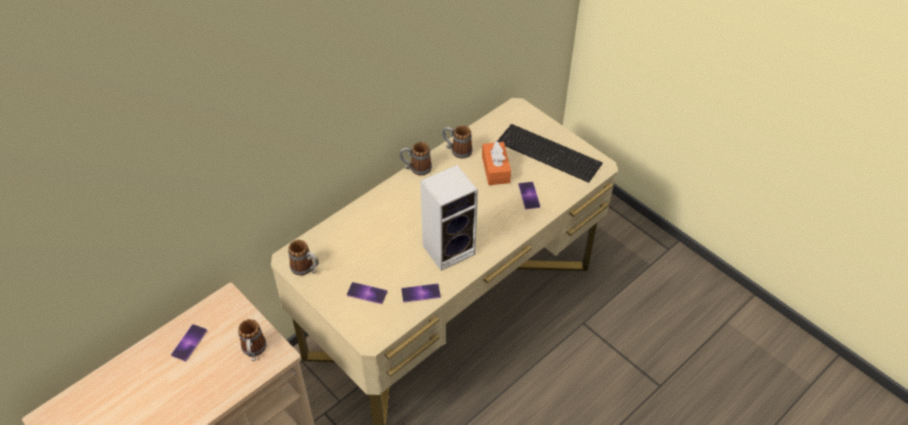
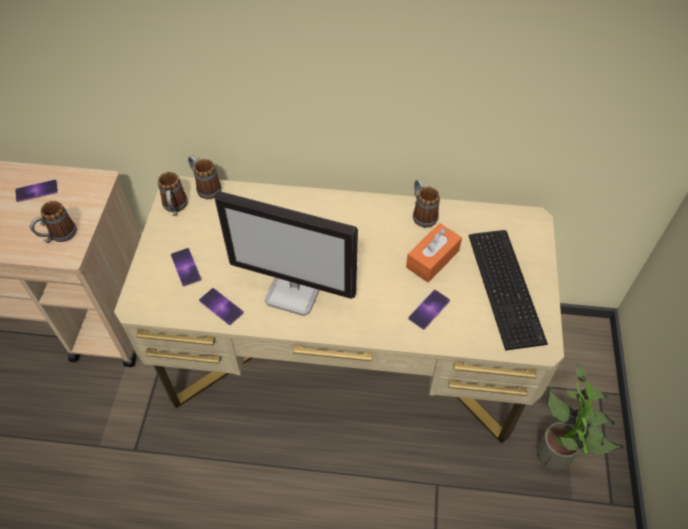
camera: 50 degrees right, 5 degrees up
mug [400,142,432,175] -> mug moved to [188,155,222,199]
speaker [420,165,478,271] -> monitor [214,191,358,316]
none -> potted plant [537,363,624,471]

